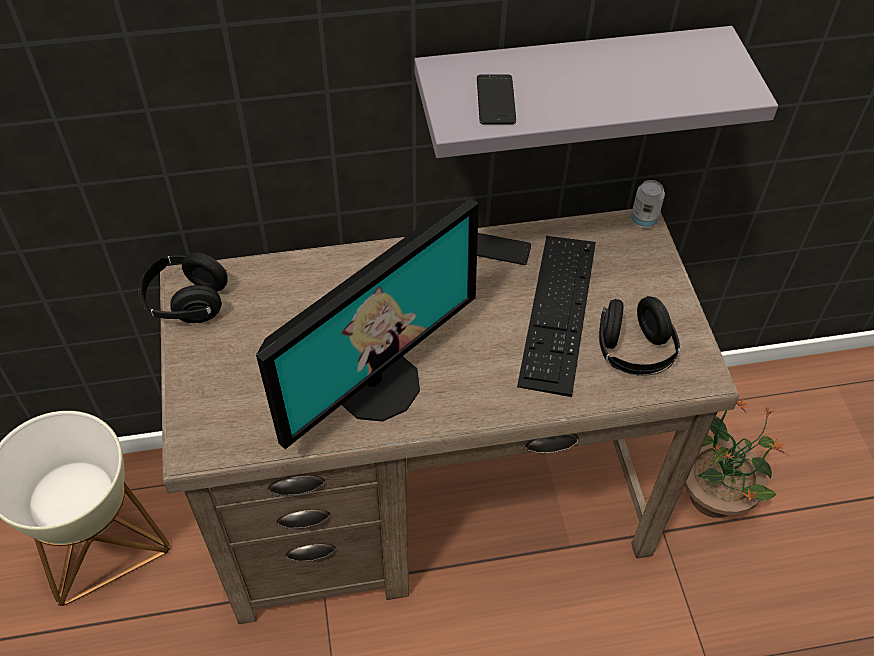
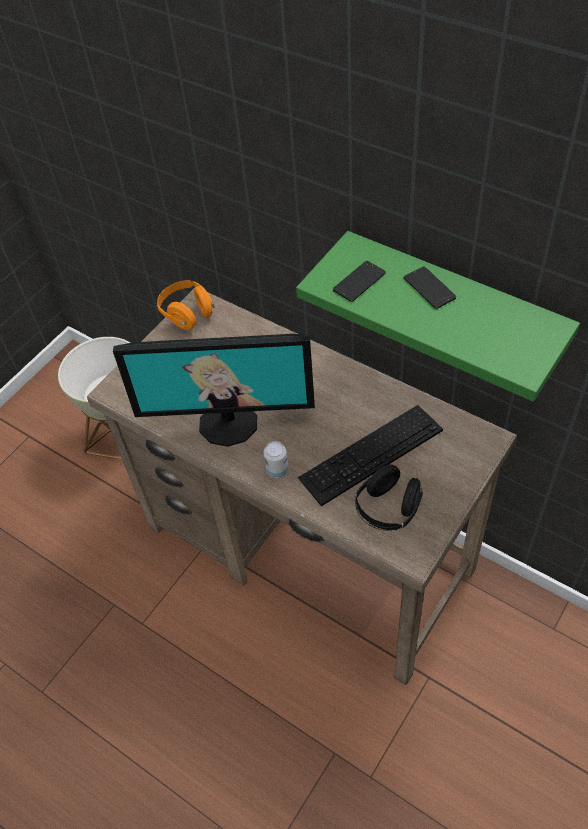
camera: 50 degrees right, 0 degrees up
black headphones [138,253,228,323] -> orange headphones [157,280,214,330]
grey shelf [414,26,778,158] -> green shelf [296,231,580,402]
phone [477,233,531,265] -> phone moved to [404,266,457,309]
can [631,180,665,228] -> can moved to [264,441,288,478]
potted plant [684,398,788,518] -> none

